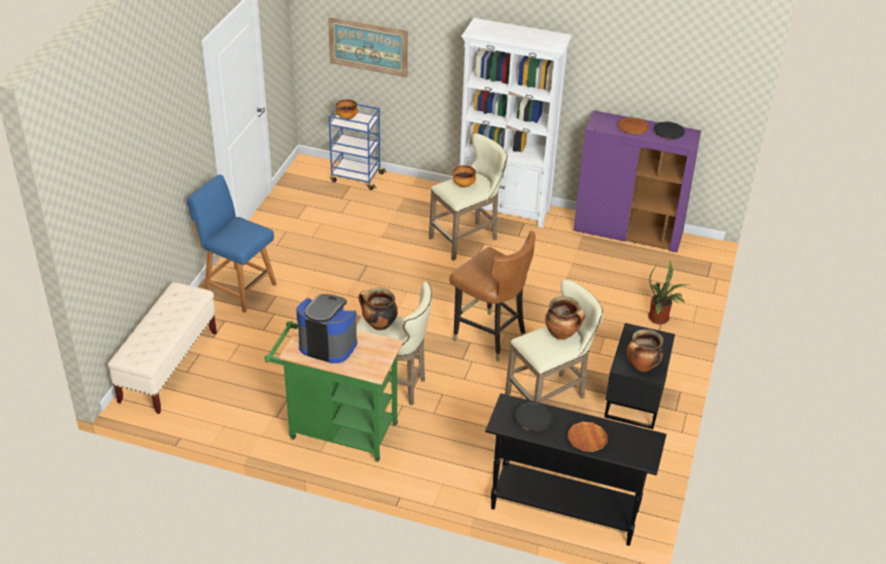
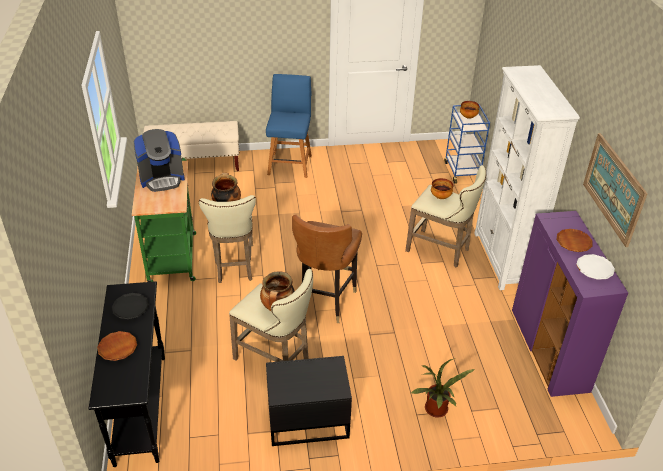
camera: 65 degrees right, 0 degrees up
coffee machine [296,294,357,363] -> coffee machine turned 75 degrees clockwise [134,129,185,192]
picture [328,17,408,78] -> picture moved to [583,133,648,247]
cooking pot [627,329,664,372] -> none
black plate [654,122,685,139] -> white plate [576,254,615,280]

